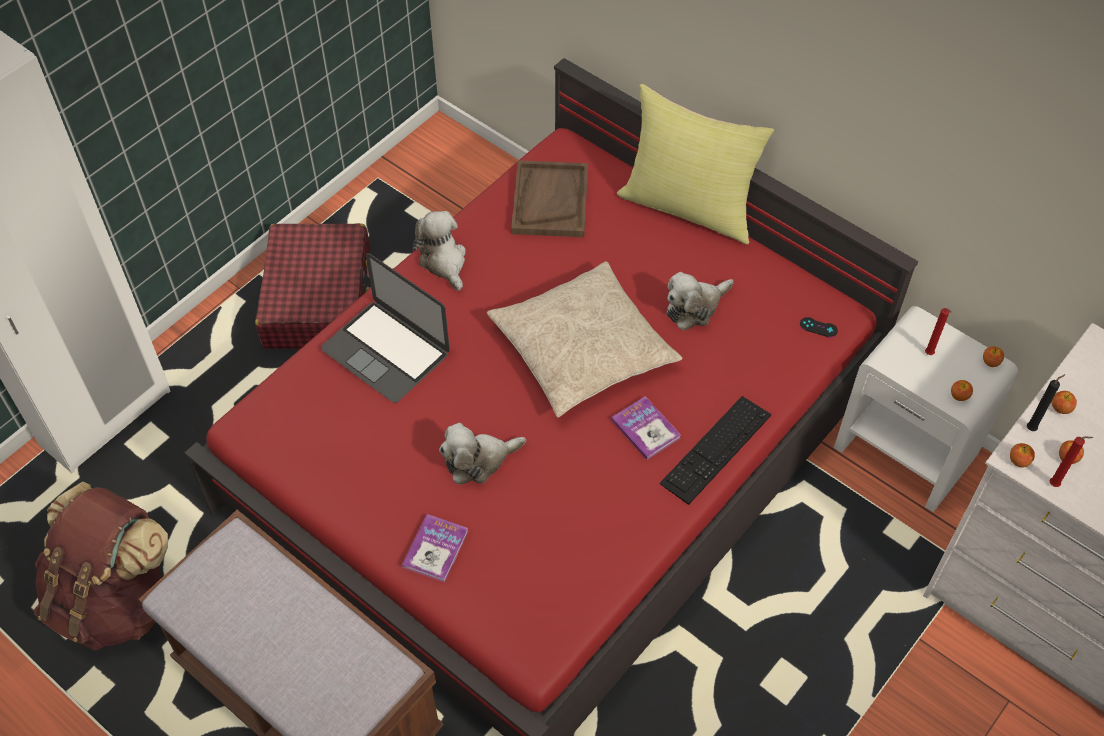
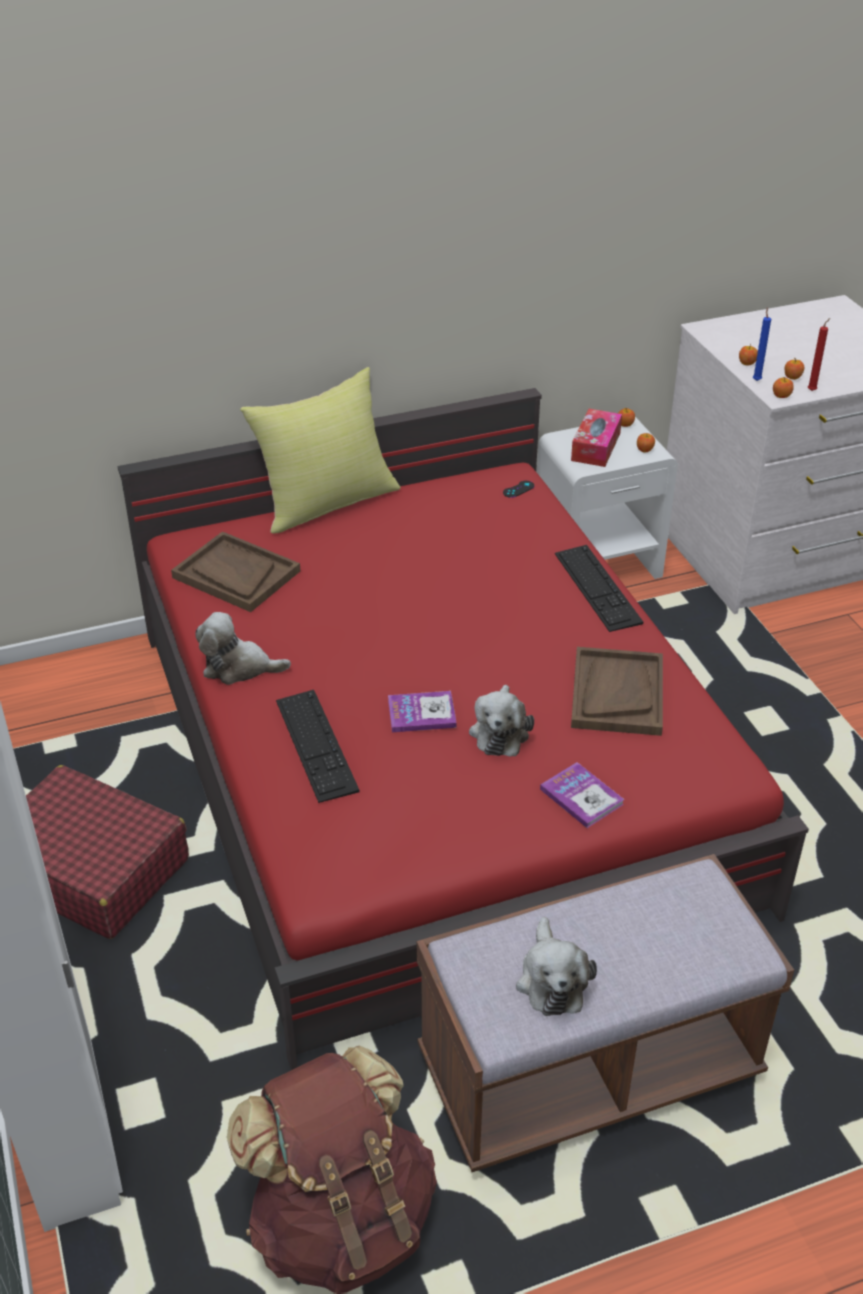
camera: 60 degrees left, 15 degrees down
laptop [321,253,450,403] -> keyboard [276,690,359,803]
beige pillow [487,261,682,417] -> none
book [611,396,681,460] -> book moved to [388,691,457,732]
plush toy [666,272,734,330] -> plush toy moved to [516,917,597,1016]
red candle [925,308,951,355] -> tissue box [571,409,622,467]
black candle [1027,374,1066,431] -> blue candle [753,308,771,381]
none -> brown tray [571,647,663,736]

